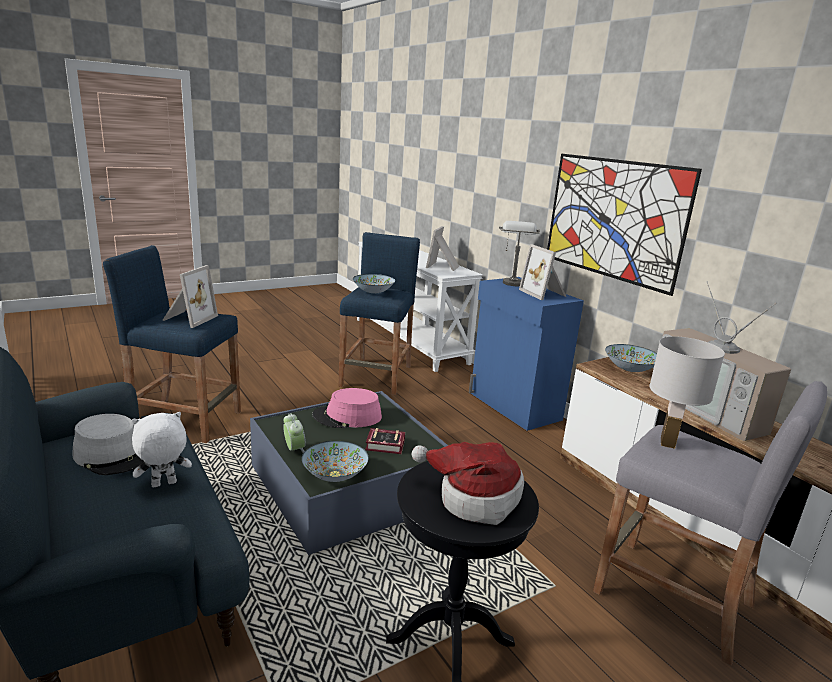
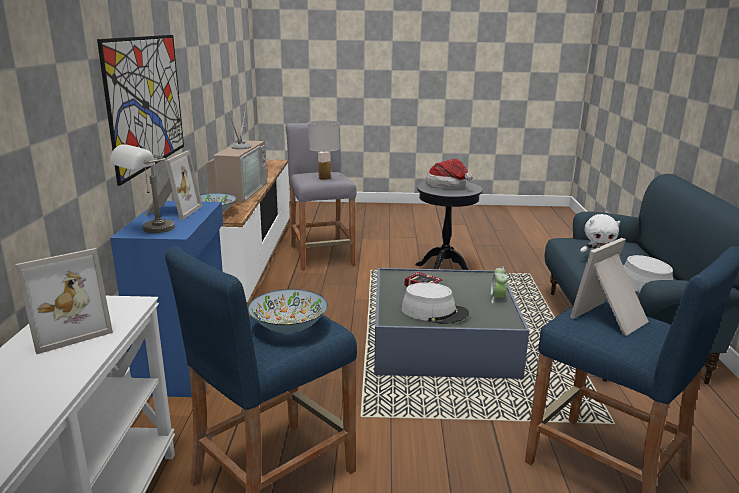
camera: 145 degrees left, 0 degrees up
bowl [302,441,369,482] -> none
pink hat [312,388,382,428] -> grey hat [401,283,469,324]

